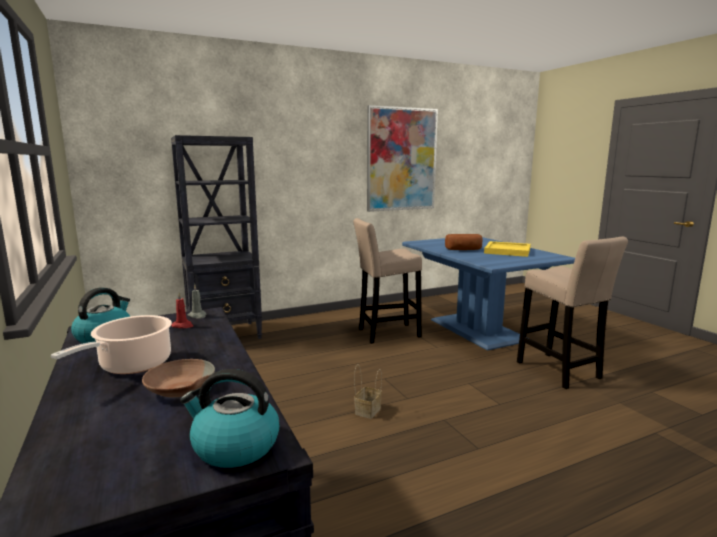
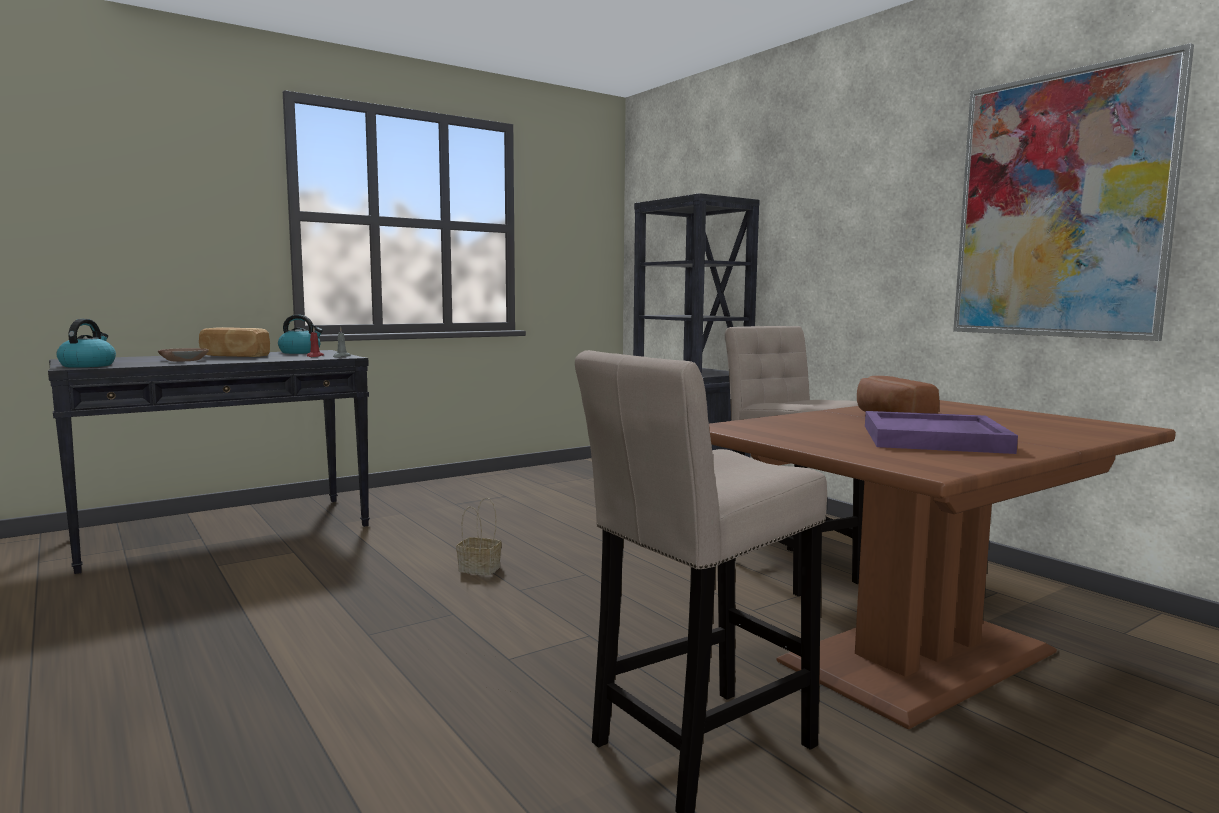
camera: 80 degrees right, 5 degrees down
cooking pot [51,315,172,374] -> bread [199,327,270,357]
blue dining table [402,237,575,351] -> brown dining table [709,400,1176,729]
yellow tray [484,241,531,257] -> purple tray [865,411,1018,454]

